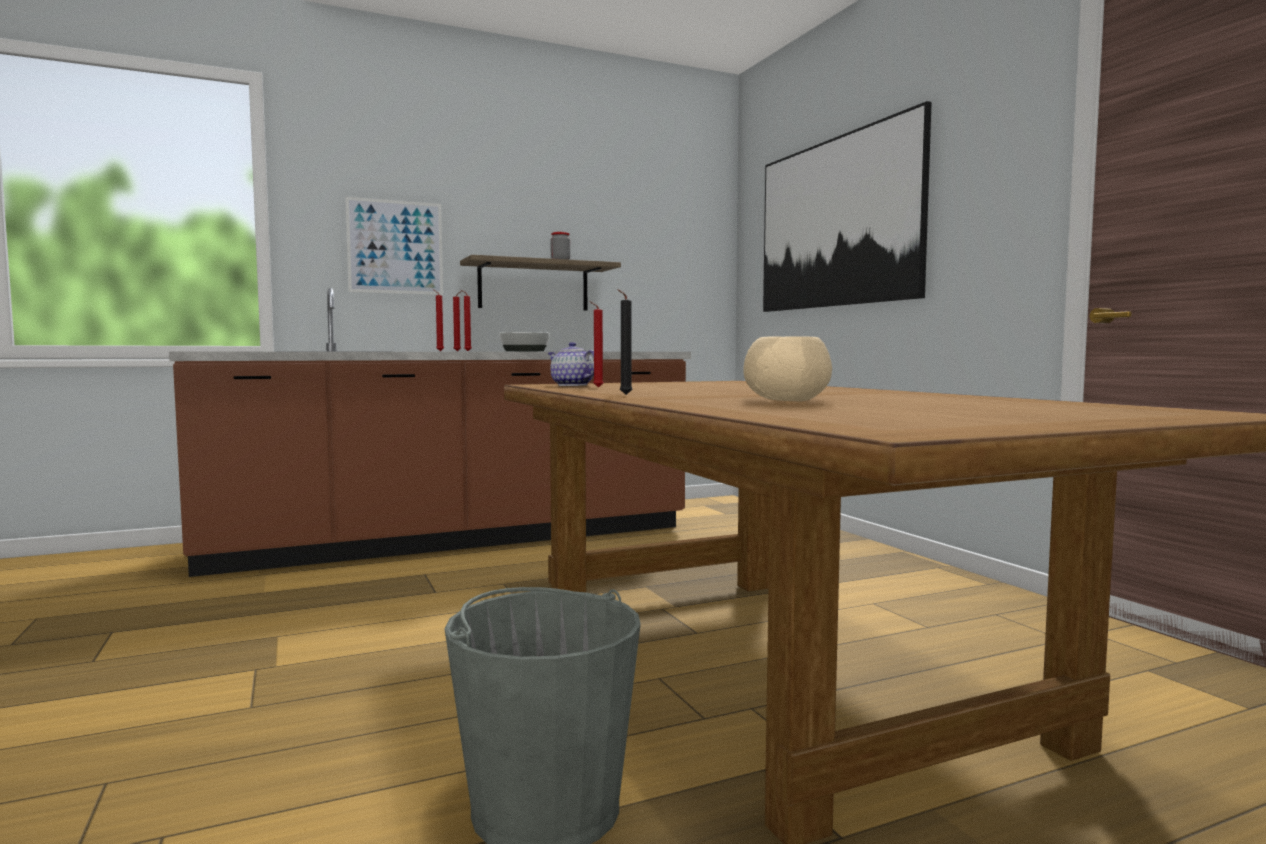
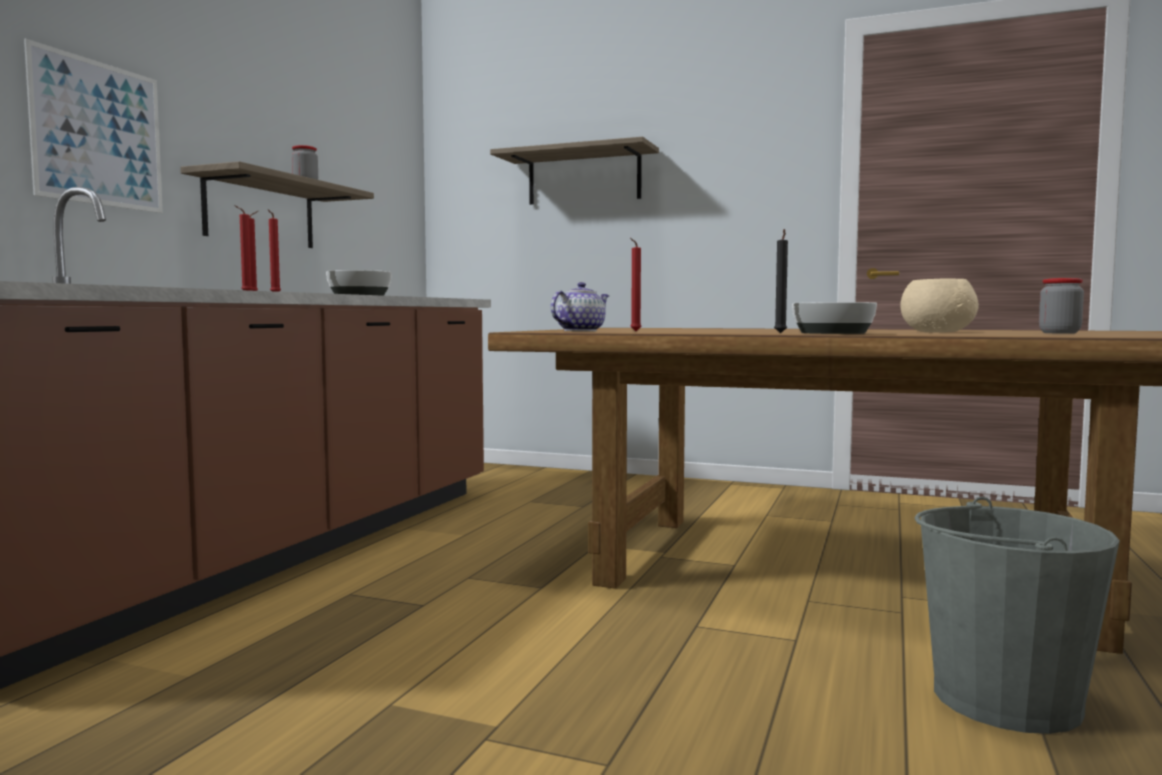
camera: 45 degrees left, 0 degrees up
teapot [548,342,594,386] -> teapot turned 135 degrees clockwise [551,282,609,331]
picture [763,101,932,312] -> shelf [490,137,659,205]
none -> bowl [792,302,877,334]
none -> jar [1039,278,1084,334]

